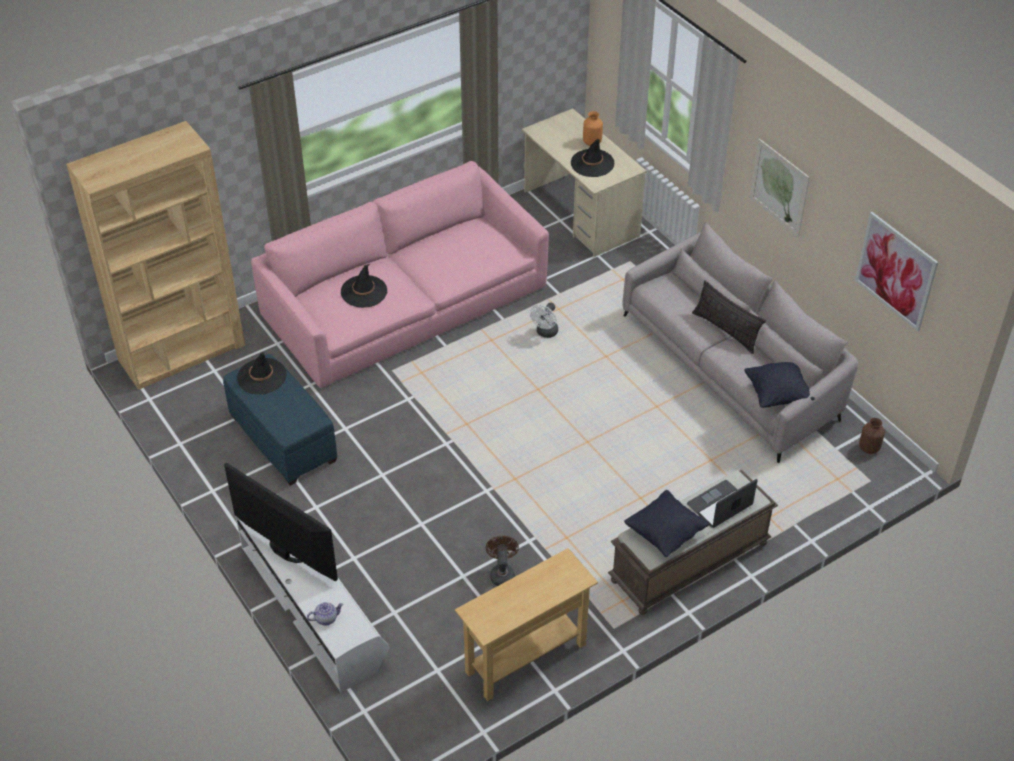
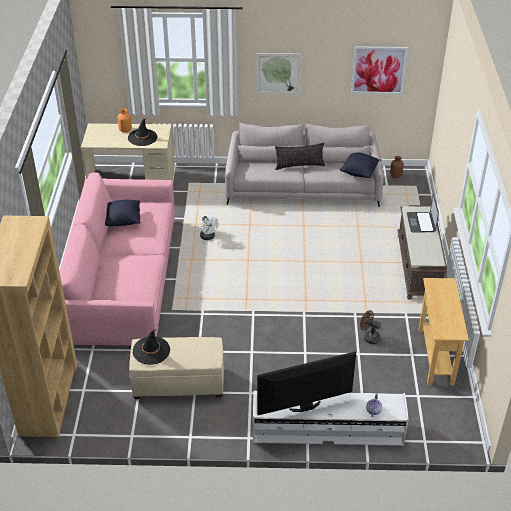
camera: 55 degrees left, 5 degrees down
blue ottoman [223,354,337,486] -> beige ottoman [129,337,224,399]
black hat [341,264,387,308] -> none
black pillow [624,490,709,557] -> black pillow moved to [105,200,141,226]

